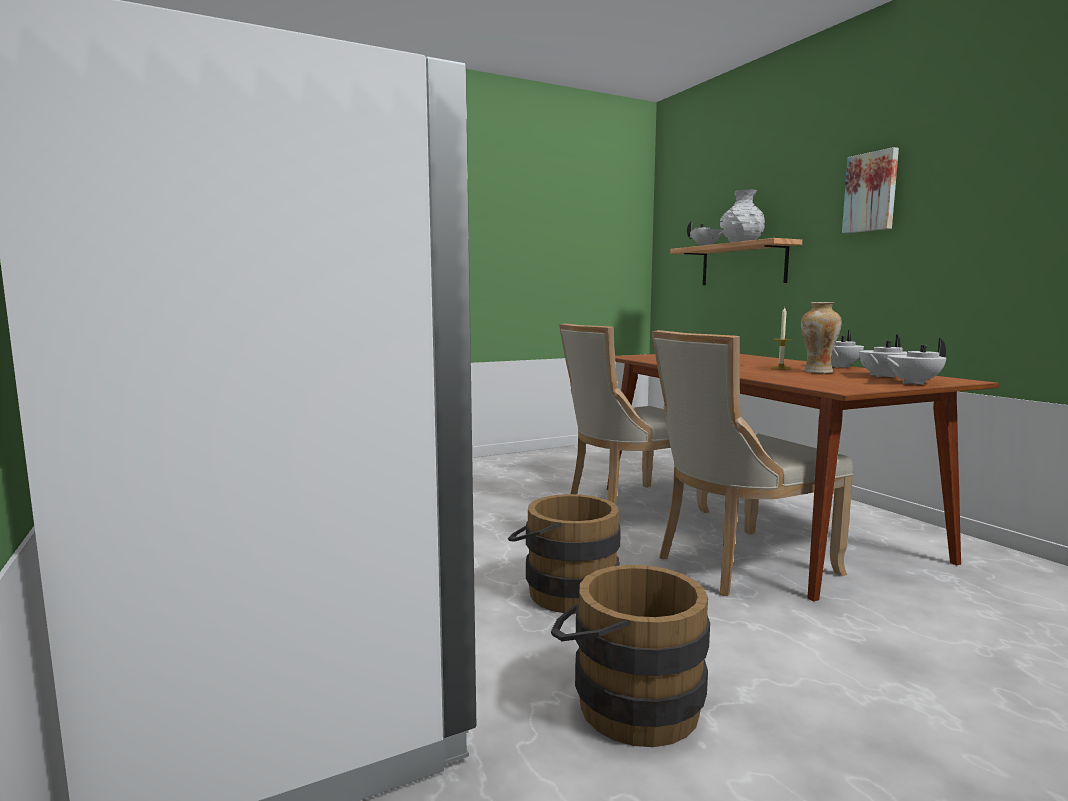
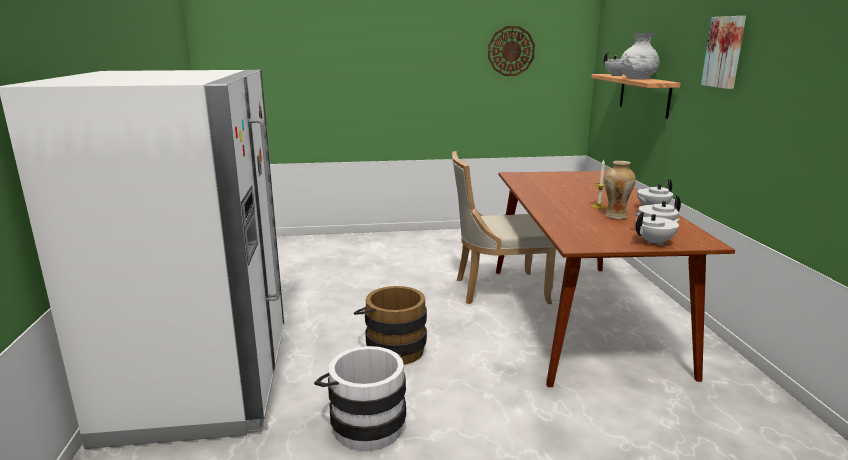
camera: 20 degrees right, 10 degrees up
brown bucket [551,565,710,747] -> white bucket [314,346,406,451]
beige chair [652,330,853,597] -> none
white teapot [884,338,946,385] -> white teapot turned 150 degrees clockwise [636,212,680,246]
none -> wall clock [488,26,535,76]

